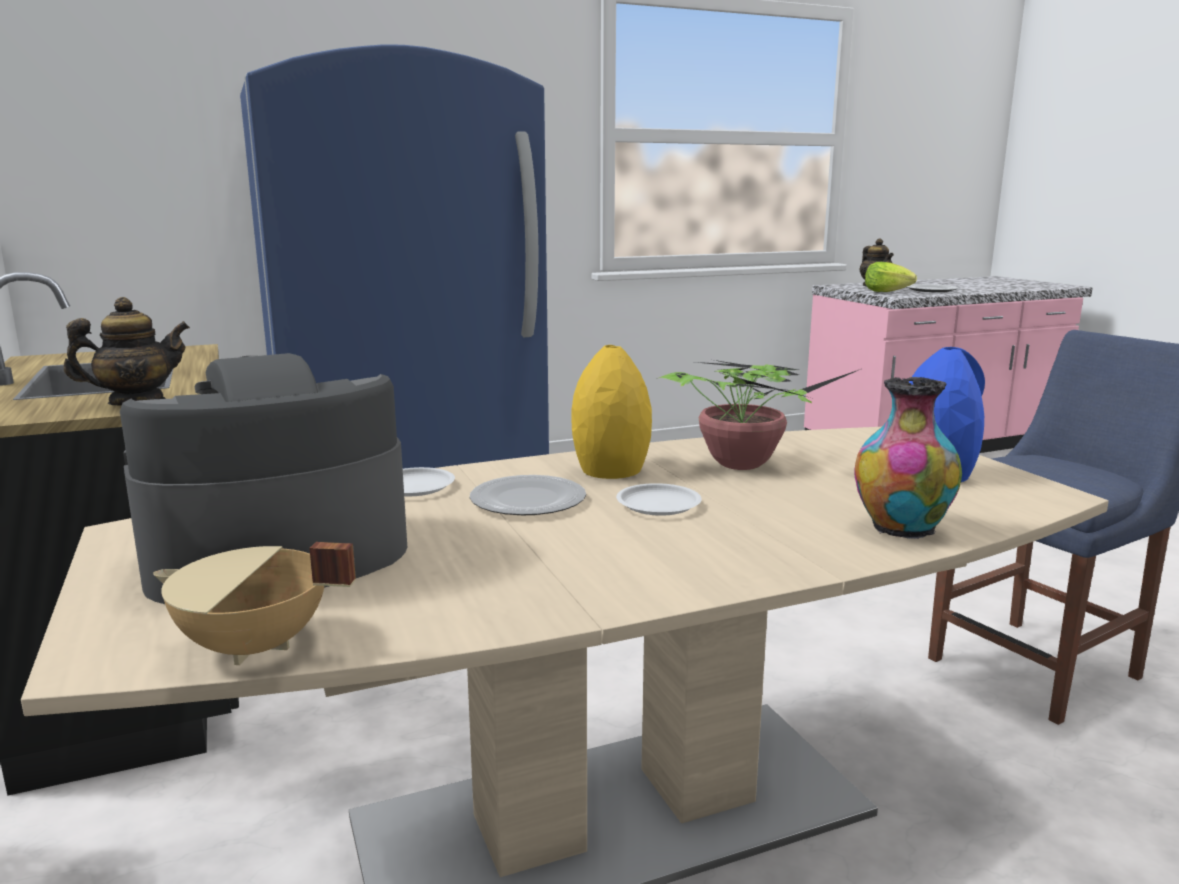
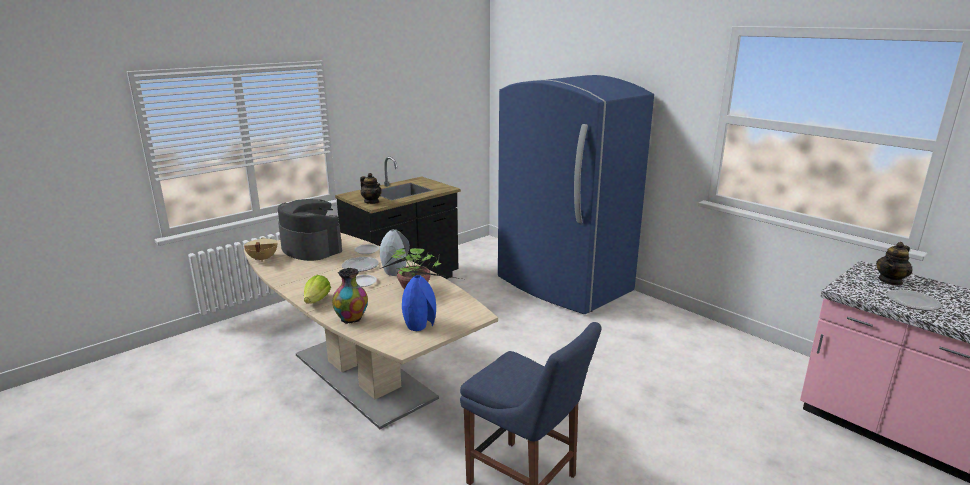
camera: 70 degrees right, 5 degrees up
yellow vase [571,345,652,479] -> grey vase [380,229,410,276]
lettuce [865,262,917,292] -> lettuce moved to [304,275,331,304]

